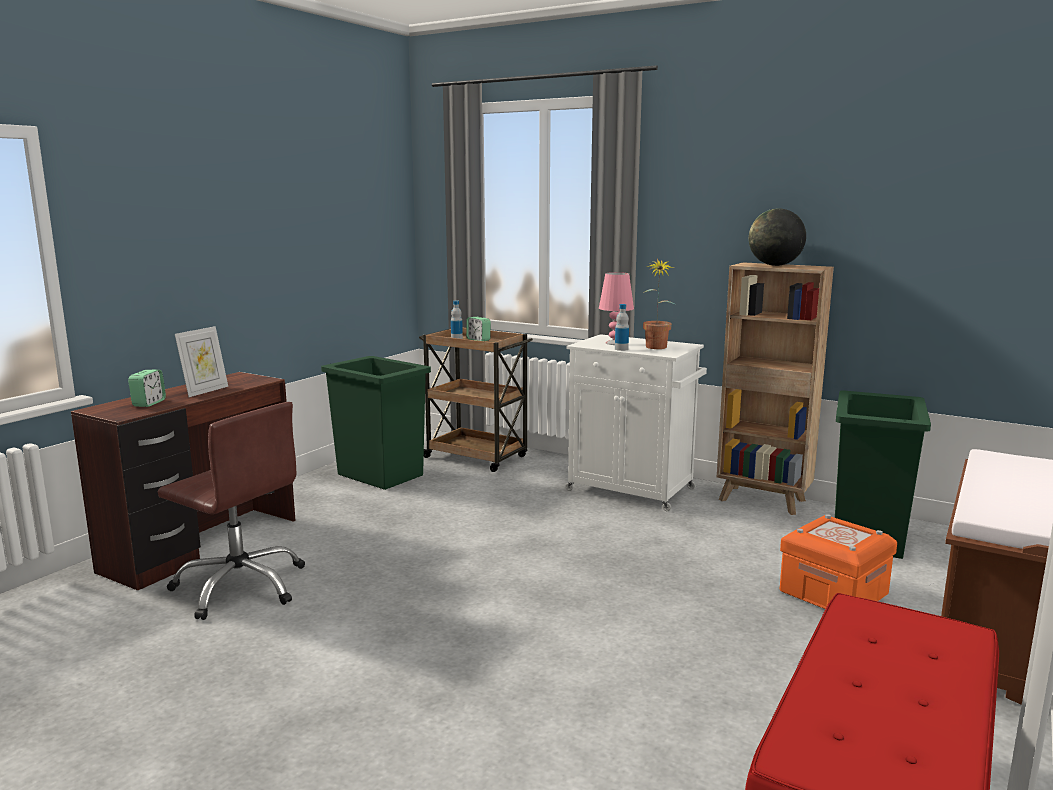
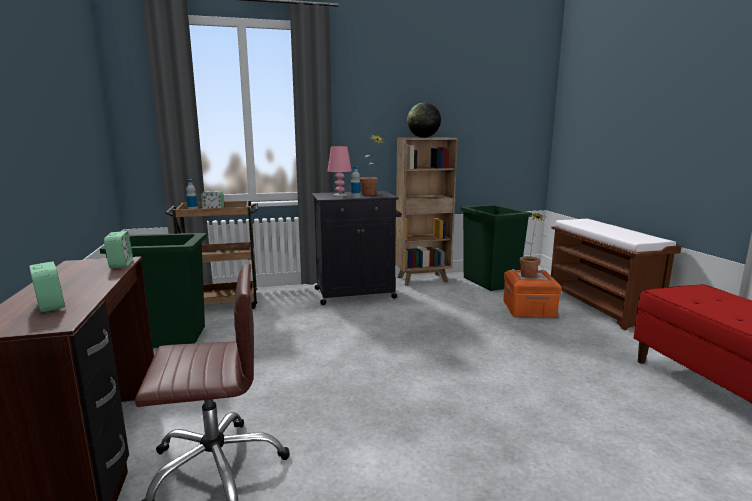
camera: 45 degrees left, 0 degrees up
picture frame [175,326,228,397] -> none
white cabinet [565,334,707,511] -> black cabinet [312,191,401,305]
none -> alarm clock [104,231,133,268]
none -> potted plant [519,213,546,278]

